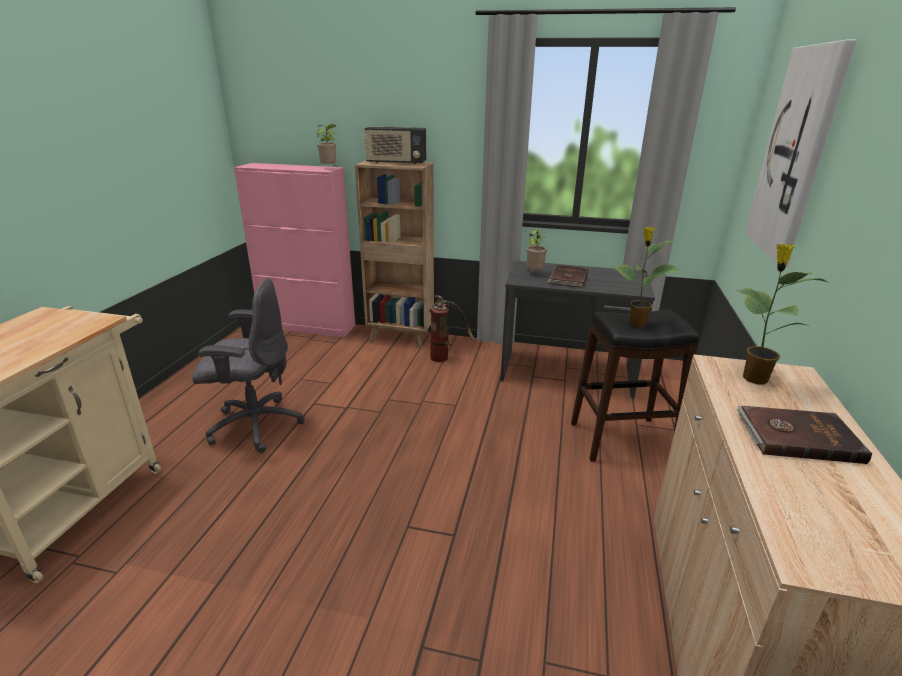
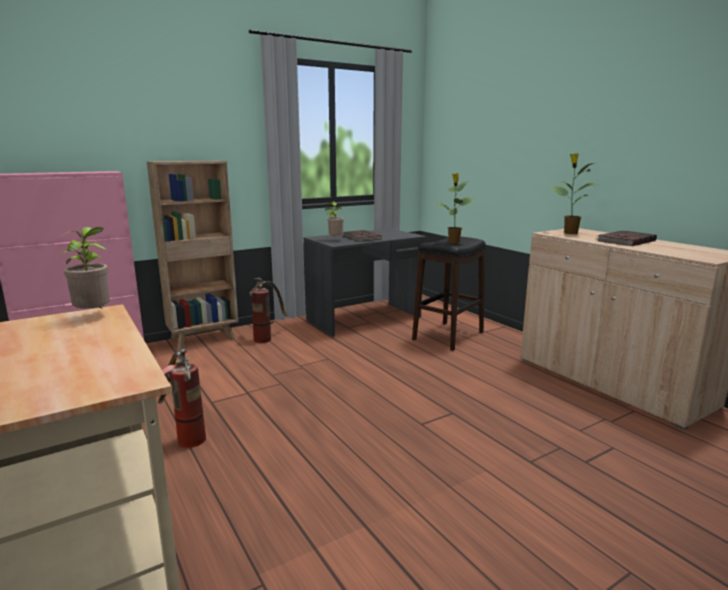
camera: 45 degrees left, 10 degrees down
grey office chair [192,278,305,453] -> fire extinguisher [158,349,206,448]
potted plant [317,124,337,167] -> potted plant moved to [58,227,110,309]
radio [364,127,426,165] -> none
picture [745,39,857,267] -> none

